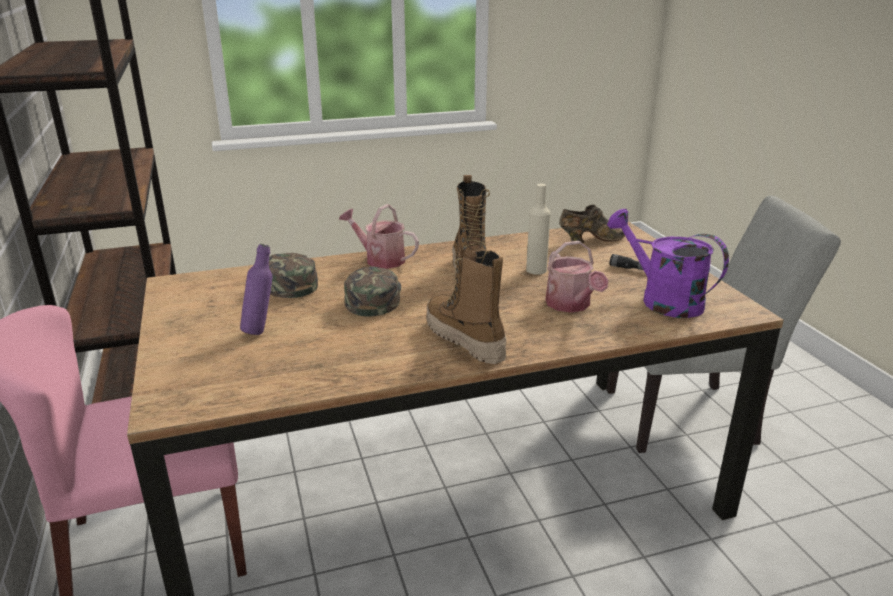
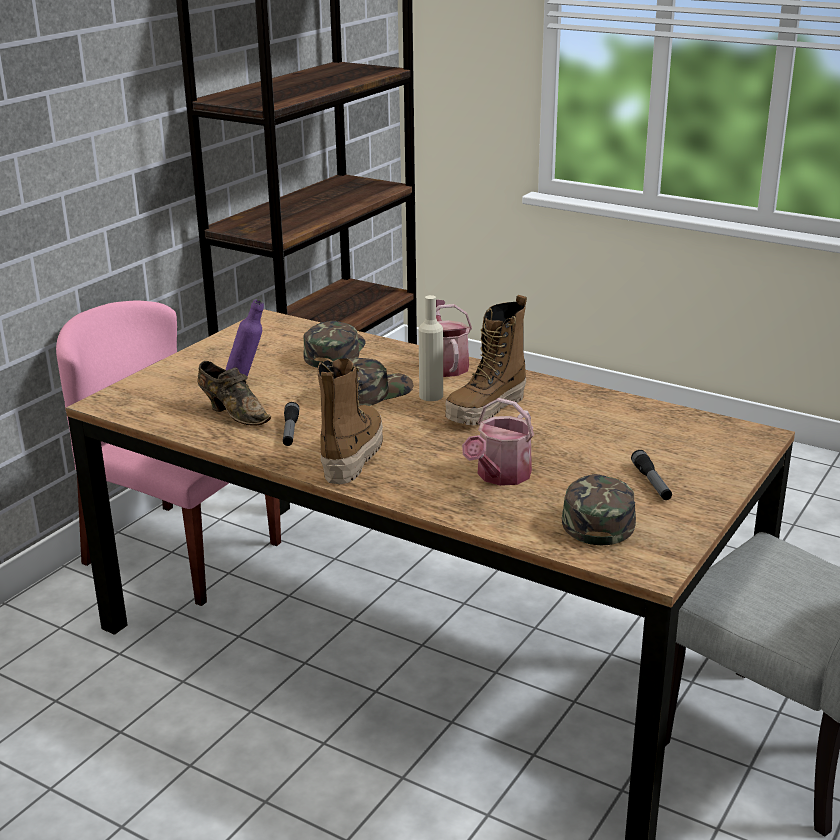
camera: 50 degrees right, 0 degrees up
beige bottle [526,184,551,275] -> beige bottle moved to [419,295,443,401]
brown shoe [559,205,625,243] -> brown shoe moved to [197,361,271,426]
purple watering can [607,209,729,318] -> green cap [562,474,636,545]
none -> flashlight [283,402,300,446]

